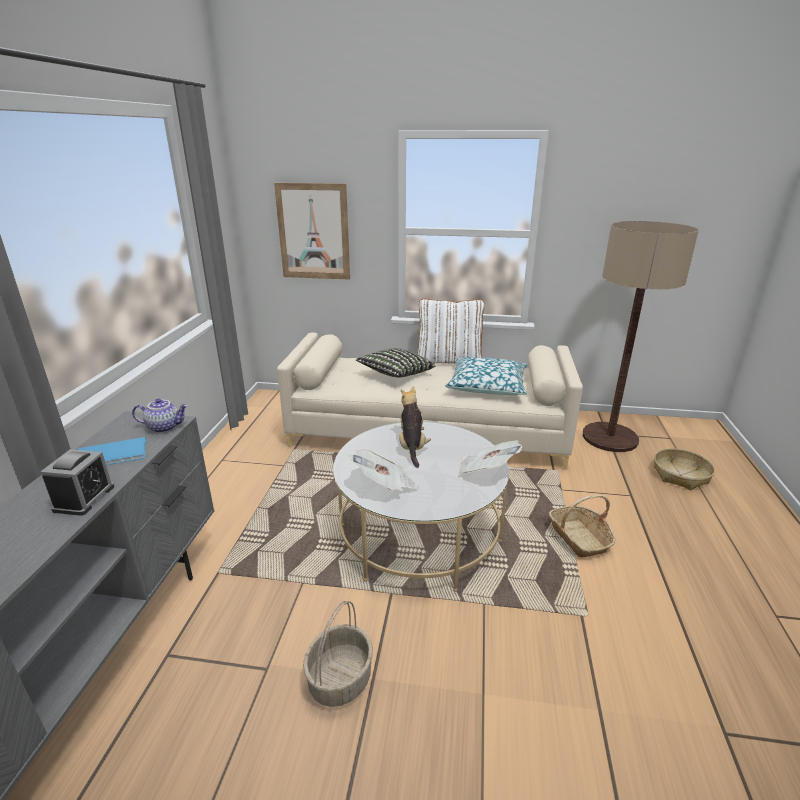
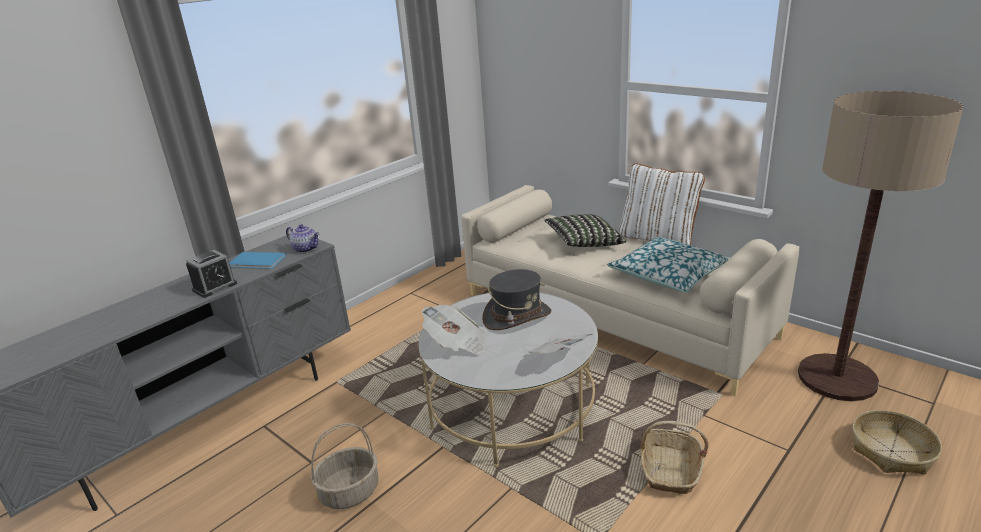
camera: 35 degrees right, 0 degrees up
picture [274,183,350,280] -> none
plush toy [399,387,431,468] -> grey hat [482,269,551,330]

